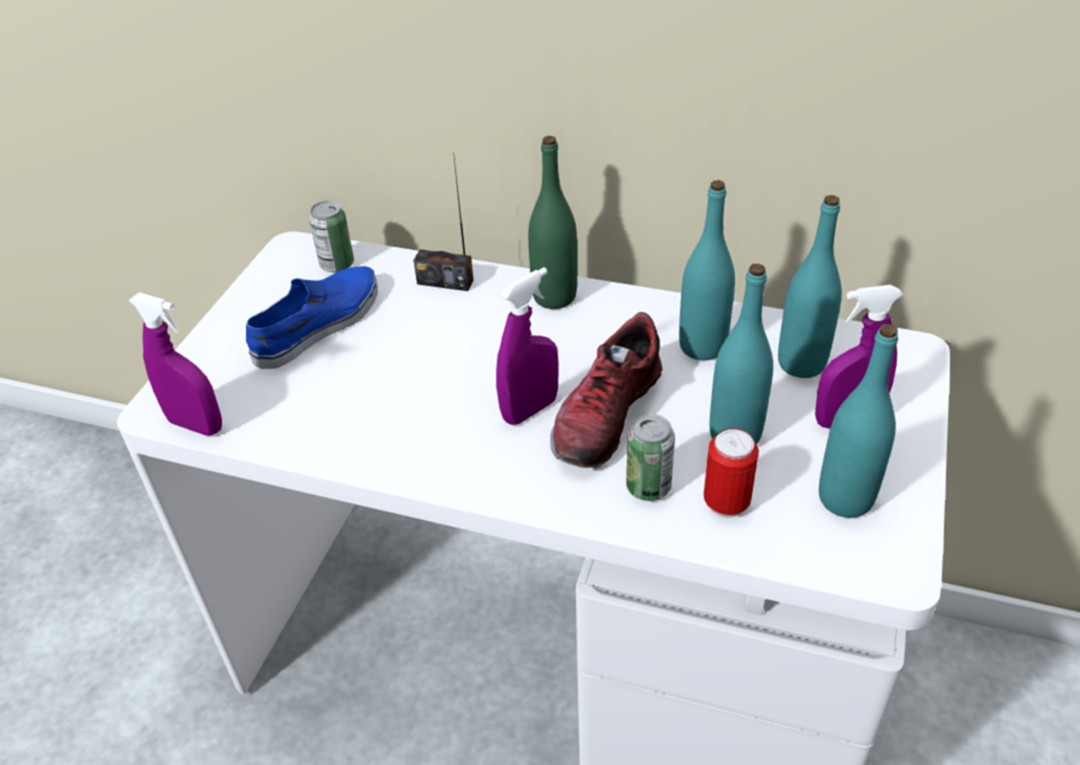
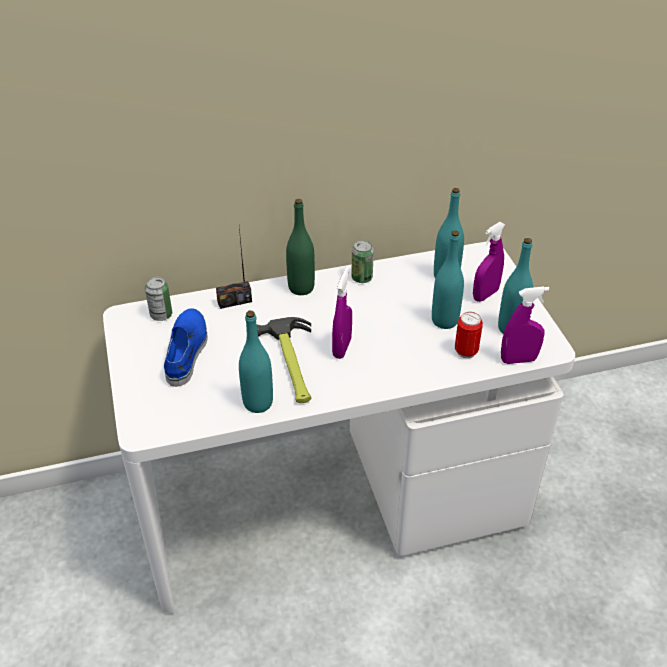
camera: 35 degrees left, 0 degrees up
purple spray bottle [129,292,222,436] -> purple spray bottle moved to [501,286,550,364]
shoe [550,312,663,468] -> none
can [626,414,675,501] -> can moved to [351,240,374,283]
turquoise bottle [679,180,735,360] -> turquoise bottle moved to [239,311,273,413]
none -> hammer [257,317,311,403]

